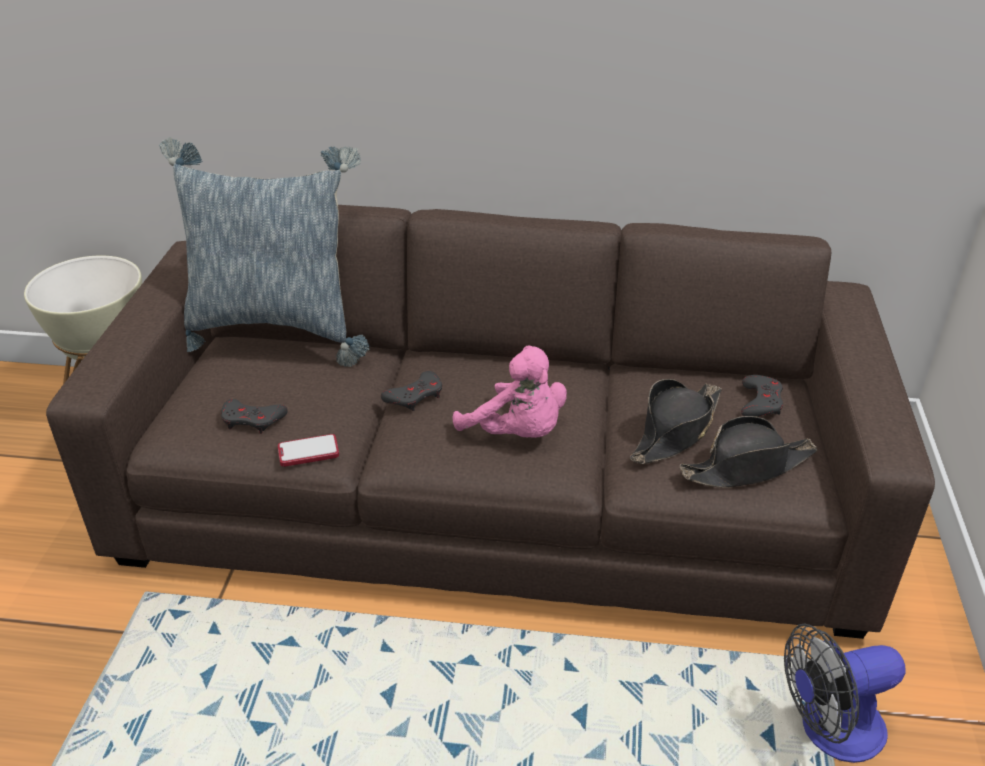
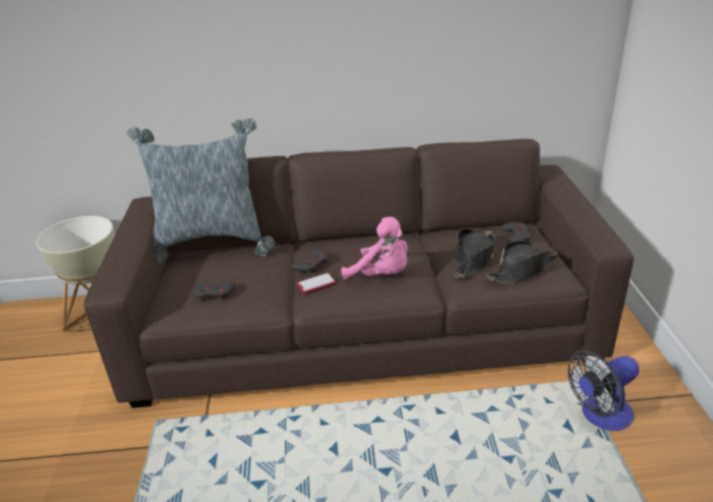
camera: 10 degrees left, 5 degrees down
phone [278,434,339,467] -> phone moved to [297,273,336,295]

